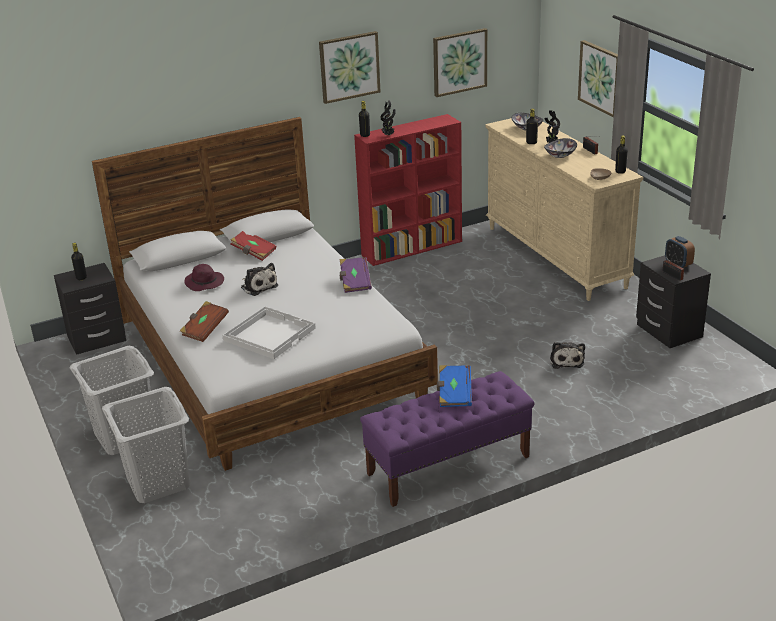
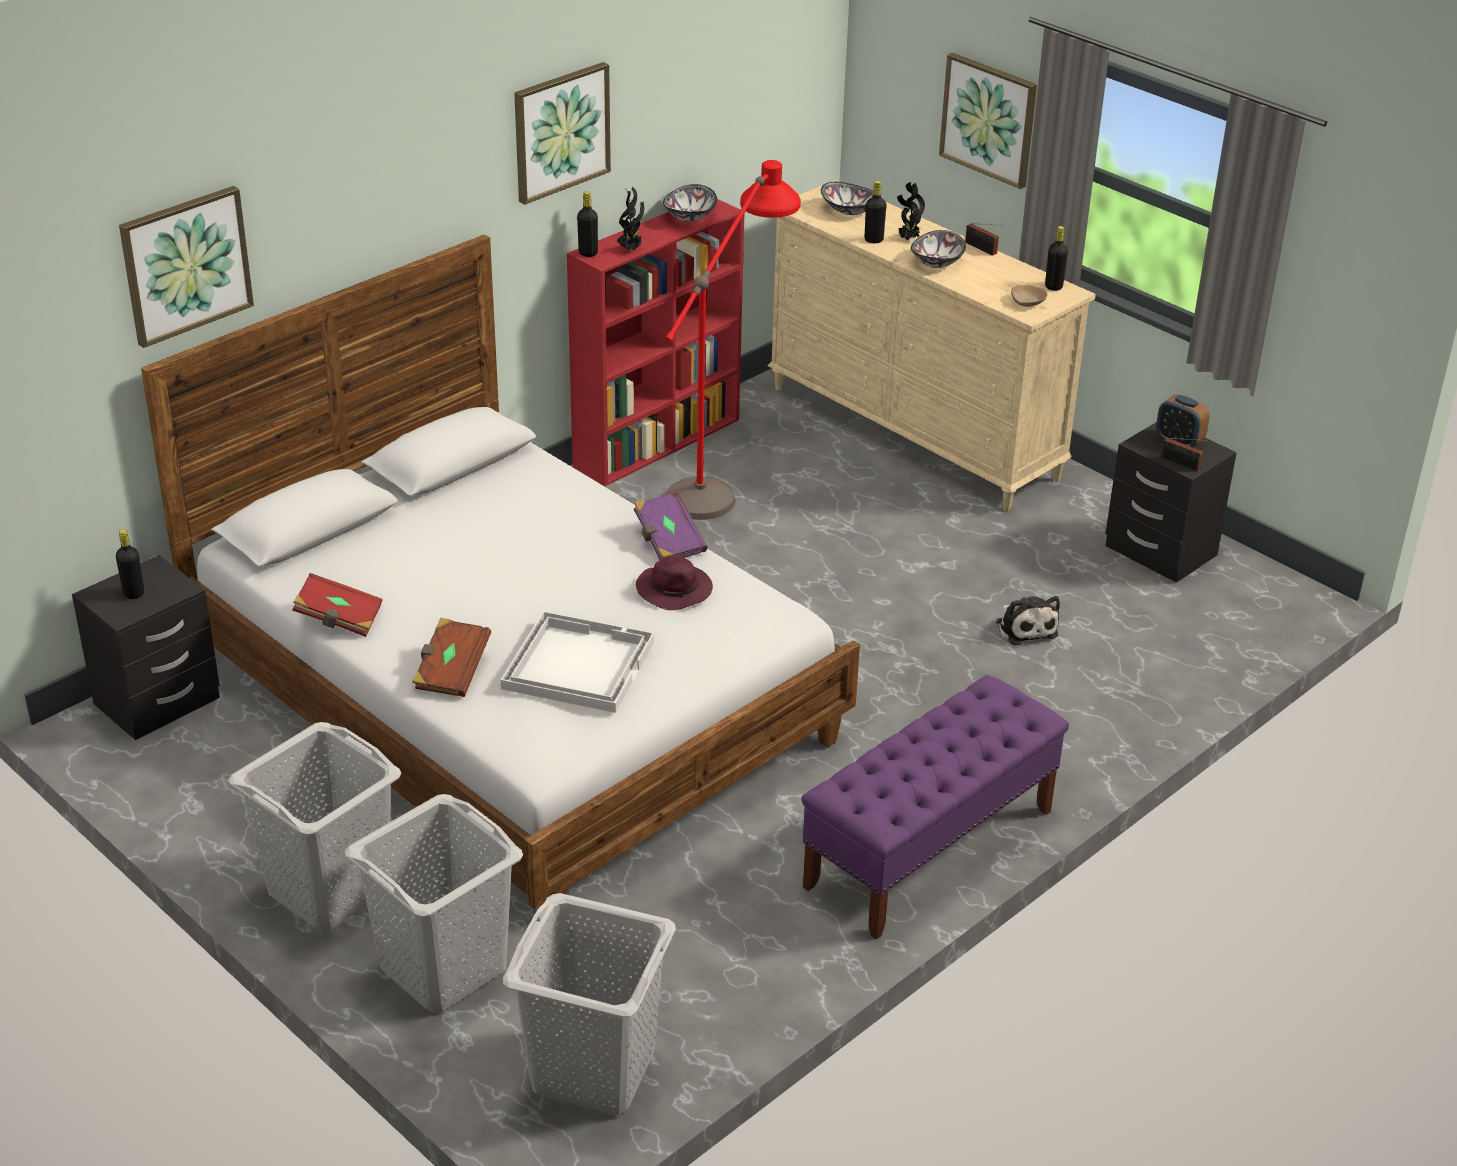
camera: 20 degrees left, 5 degrees up
purple hat [184,264,224,291] -> purple hat moved to [636,556,713,610]
red book [230,231,276,261] -> red book moved to [292,573,383,637]
plush toy [241,263,278,296] -> none
picture [433,28,487,97] -> picture moved to [119,186,254,348]
blue book [437,365,472,407] -> none
none -> grey laundry basket [503,893,676,1115]
none -> bowl [663,184,717,222]
none -> red floor lamp [665,160,801,520]

